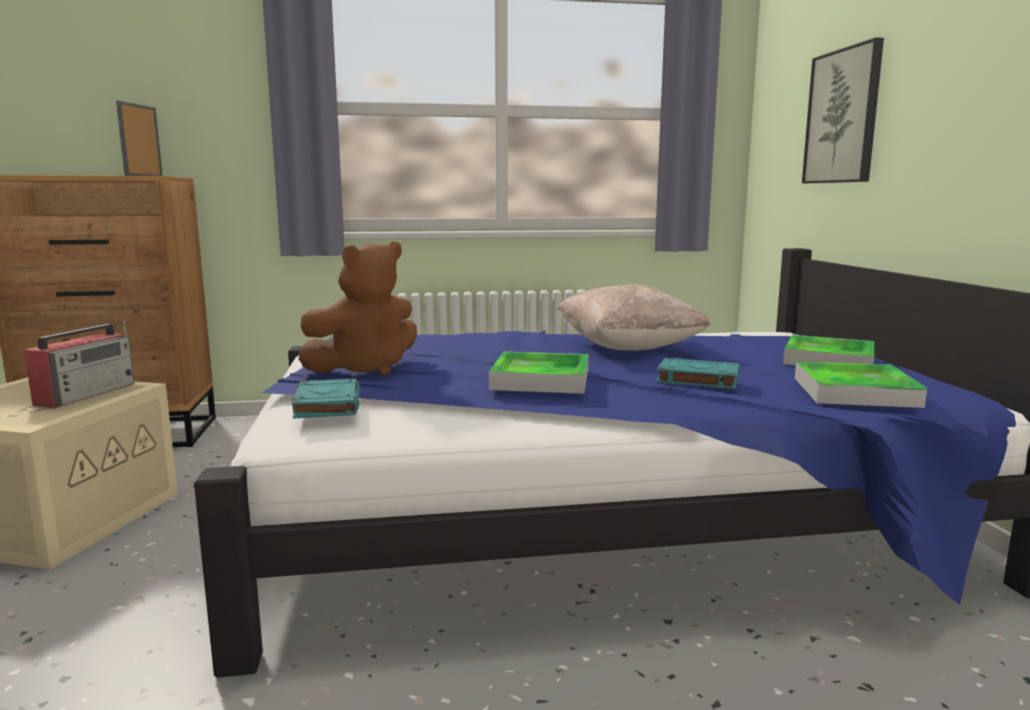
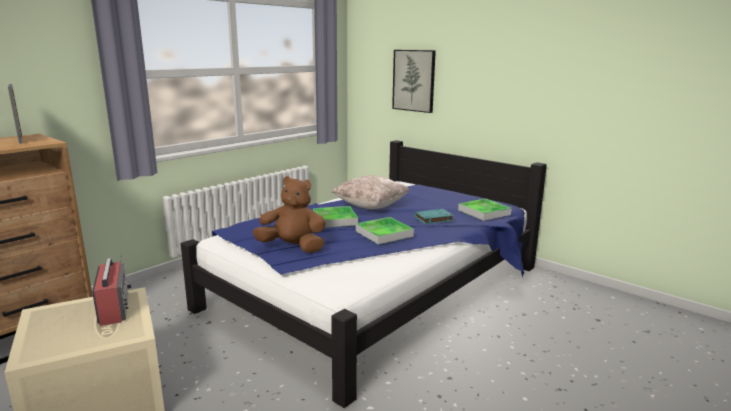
camera: 40 degrees left, 5 degrees up
turquoise book [292,379,360,419] -> none
brown plush toy [299,241,417,376] -> brown plush toy turned 90 degrees counterclockwise [253,176,326,253]
tray [783,335,874,365] -> tray moved to [313,206,358,228]

